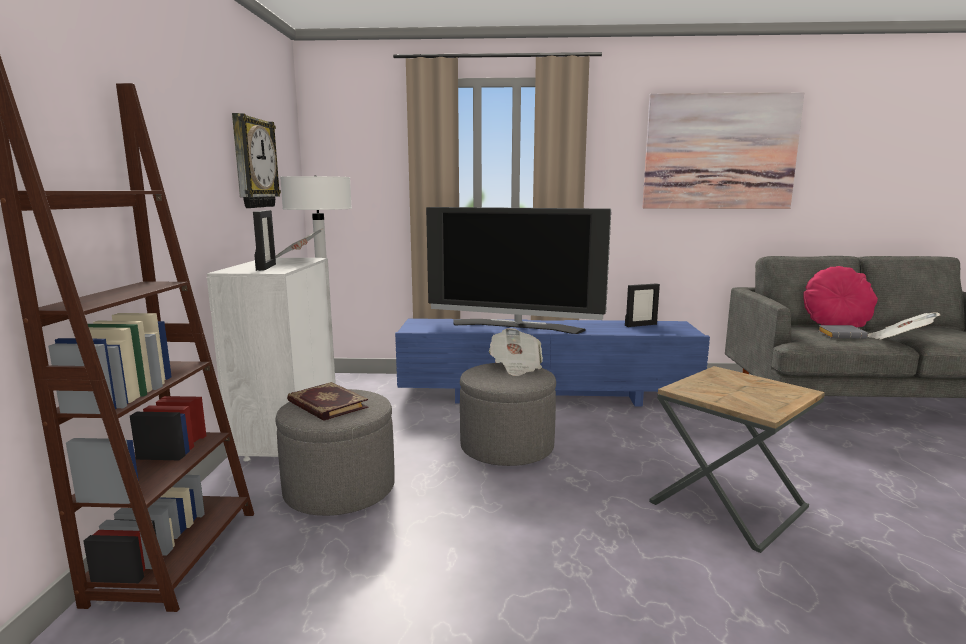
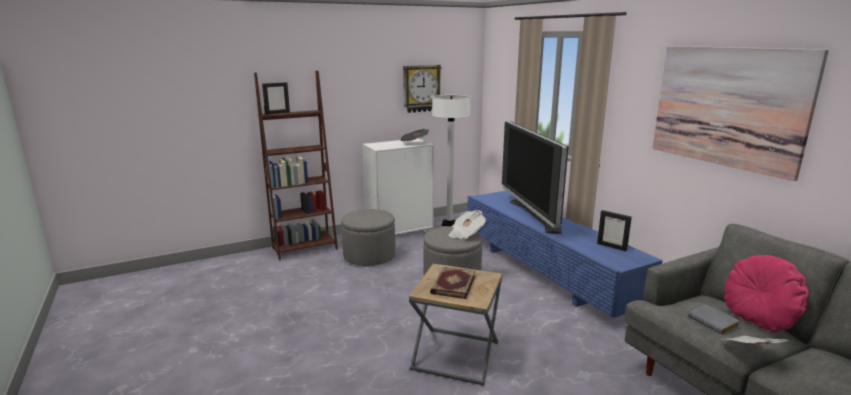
camera: 60 degrees right, 5 degrees up
picture frame [253,210,276,271] -> picture frame moved to [262,82,290,115]
book [287,382,368,421] -> book moved to [430,267,475,299]

